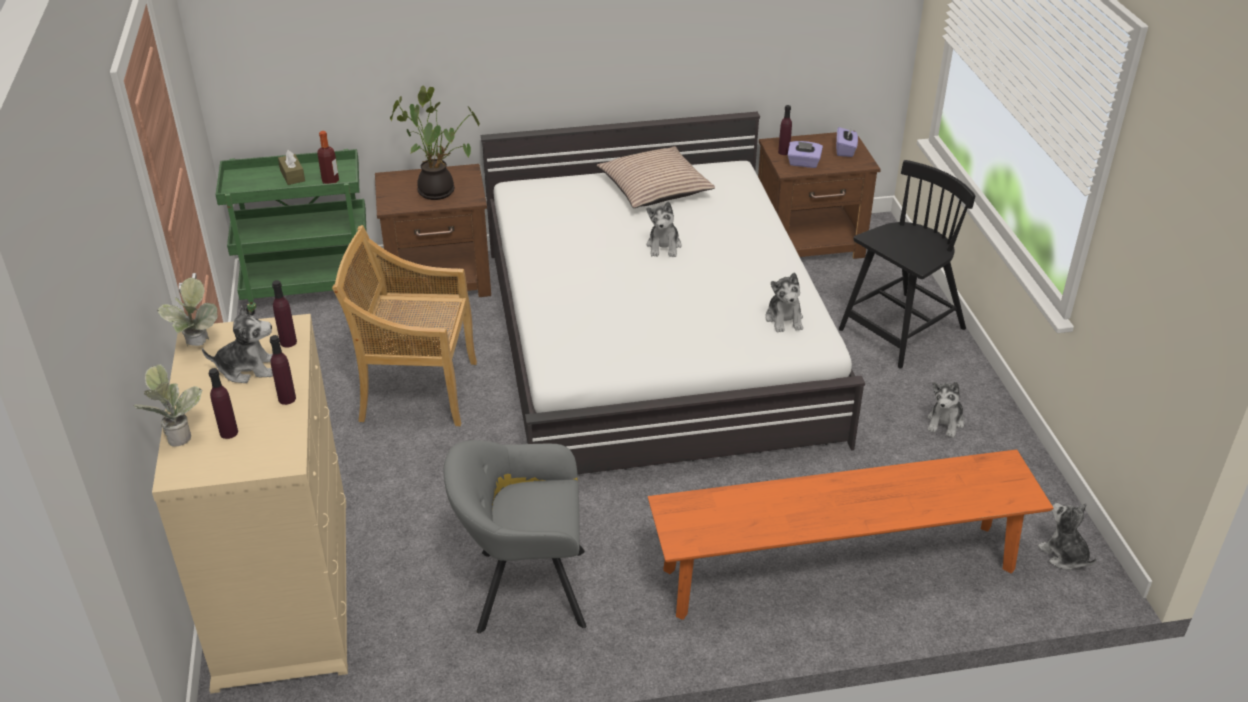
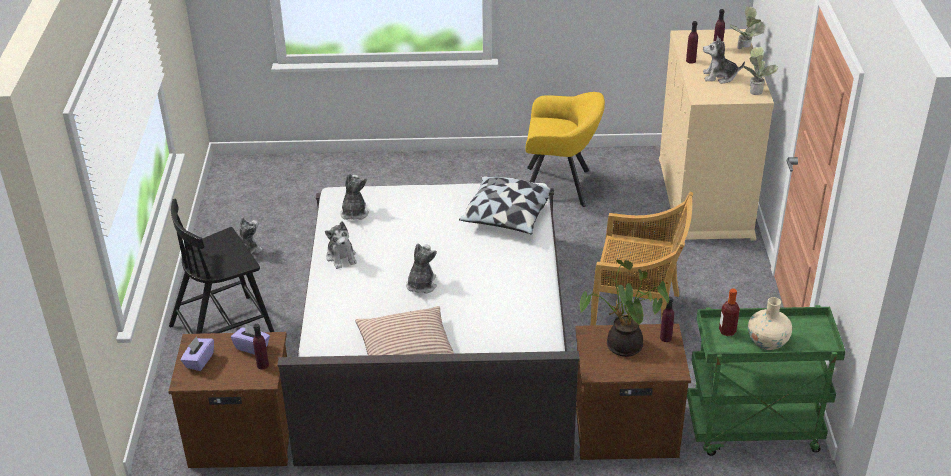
camera: 170 degrees left, 0 degrees up
purple bottle [272,280,297,347] -> purple bottle moved to [660,297,674,342]
brown tissue box [278,150,305,185] -> beige vase [748,297,792,350]
grey armchair [443,440,587,633] -> yellow armchair [525,92,605,207]
orange bench [648,449,1053,620] -> none
plush toy [1038,503,1097,570] -> plush toy moved to [325,222,357,269]
none -> pillow [459,176,555,235]

